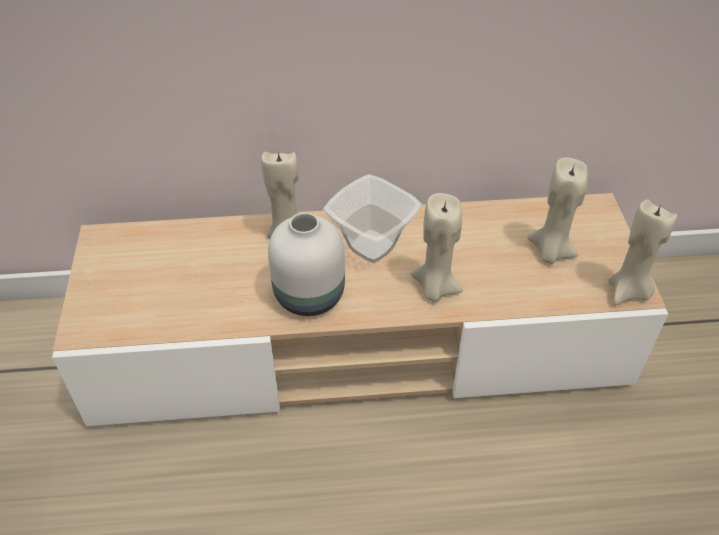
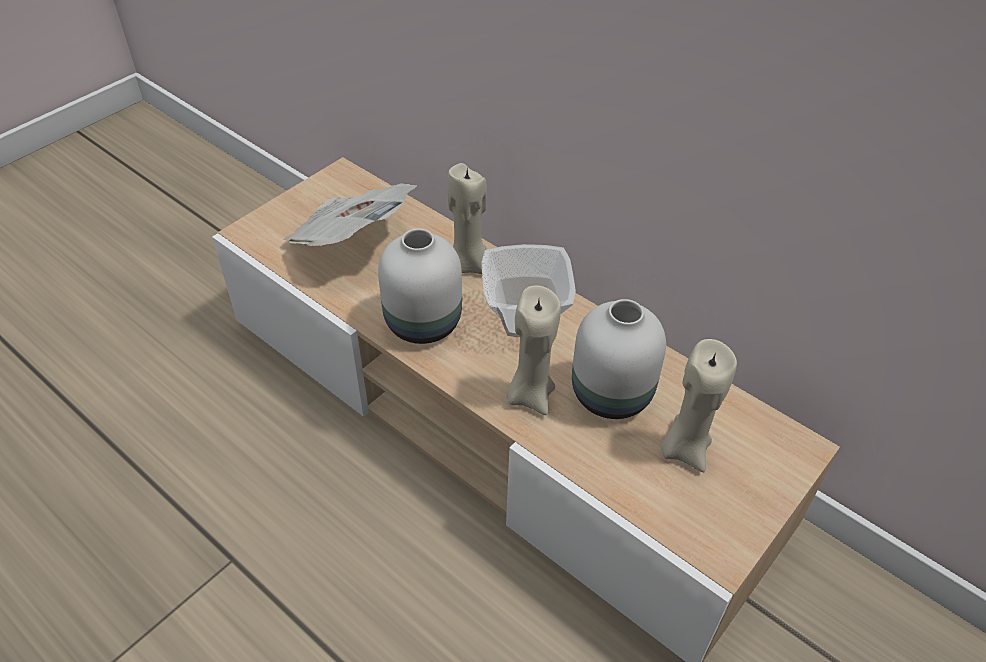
camera: 45 degrees right, 0 degrees up
beige candle [608,200,677,305] -> none
none -> newspaper [283,183,417,246]
none -> white vase [572,299,666,419]

